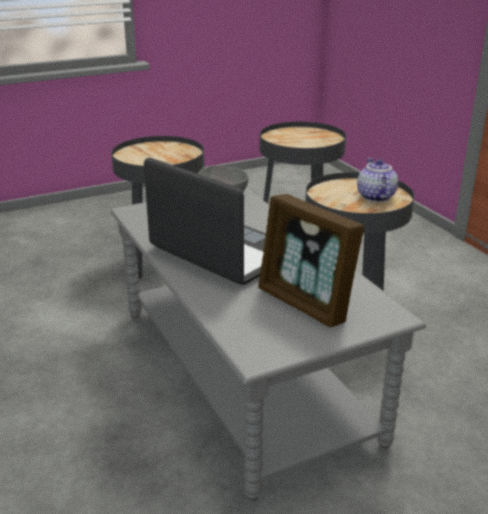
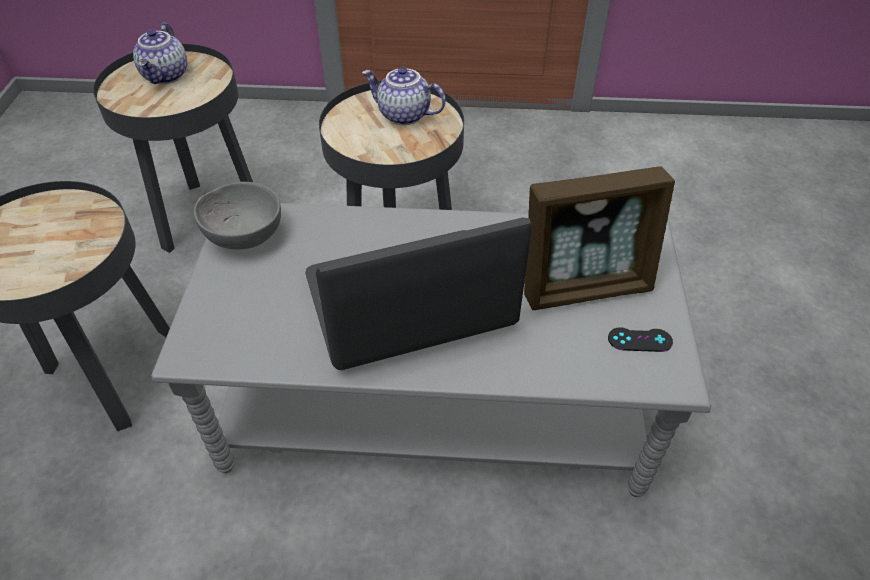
camera: 60 degrees left, 20 degrees up
none -> teapot [133,23,188,84]
none -> black game controller [608,327,673,352]

